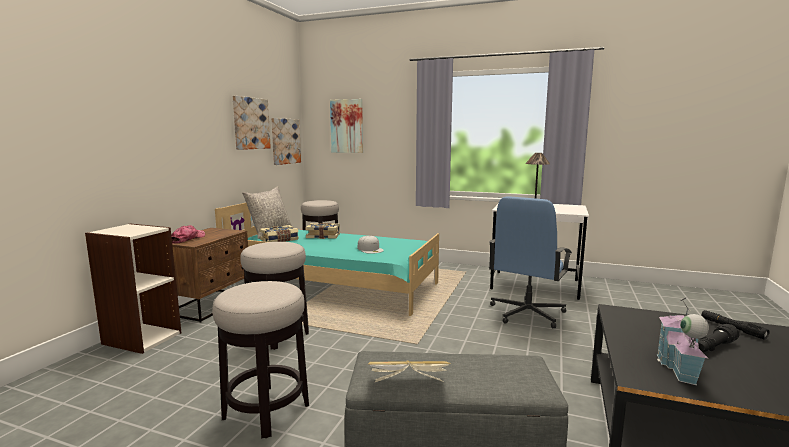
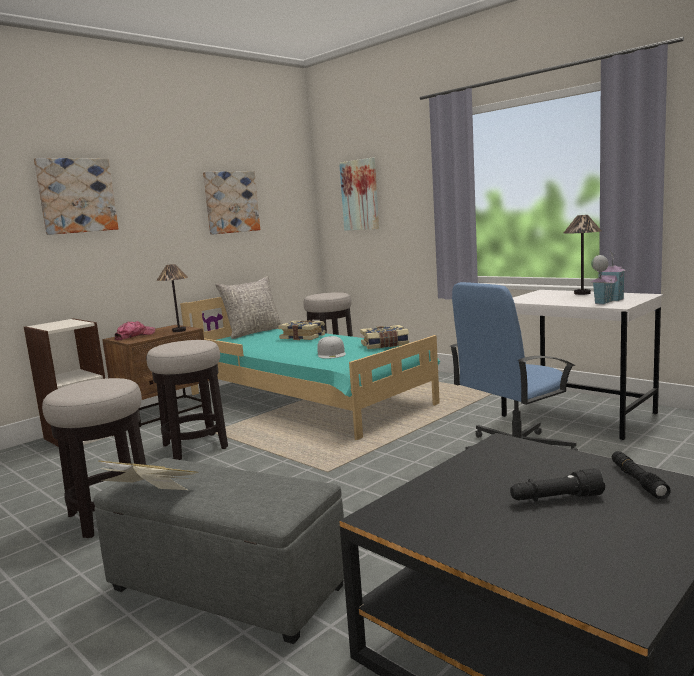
camera: 25 degrees right, 0 degrees up
book [260,225,299,242] -> book moved to [360,325,409,349]
picture [271,118,301,165] -> picture moved to [34,158,119,235]
toy house [657,298,709,385] -> toy house moved to [591,251,625,304]
none -> table lamp [157,264,188,332]

